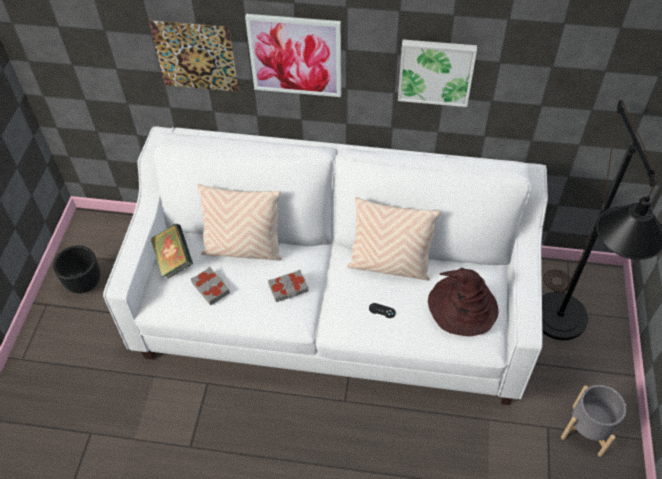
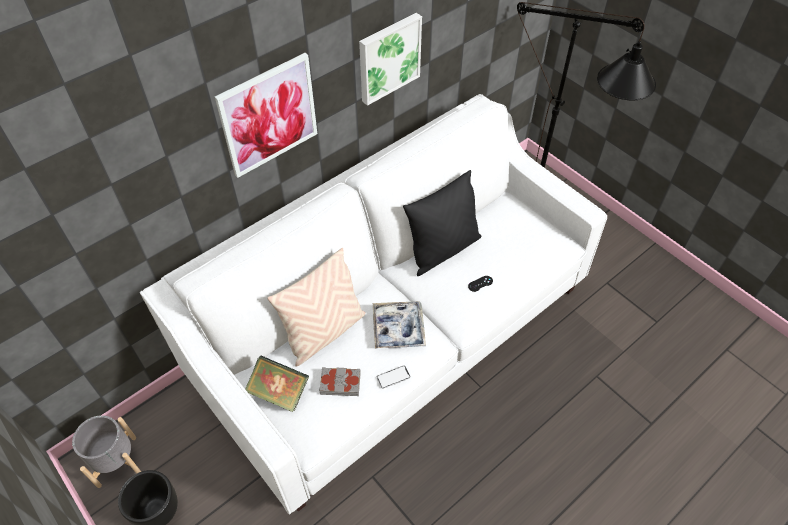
camera: 50 degrees left, 0 degrees up
picture [149,20,239,92] -> none
grey book [268,270,308,302] -> tray [373,301,426,349]
beige pillow [347,197,440,280] -> black pillow [403,170,481,276]
brown hat [428,268,498,336] -> none
grey planter [561,385,626,457] -> grey planter moved to [72,415,141,488]
none -> phone [377,366,411,389]

